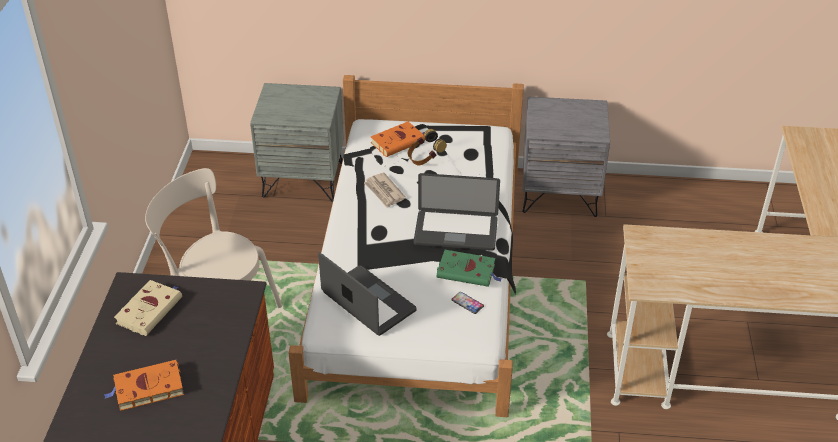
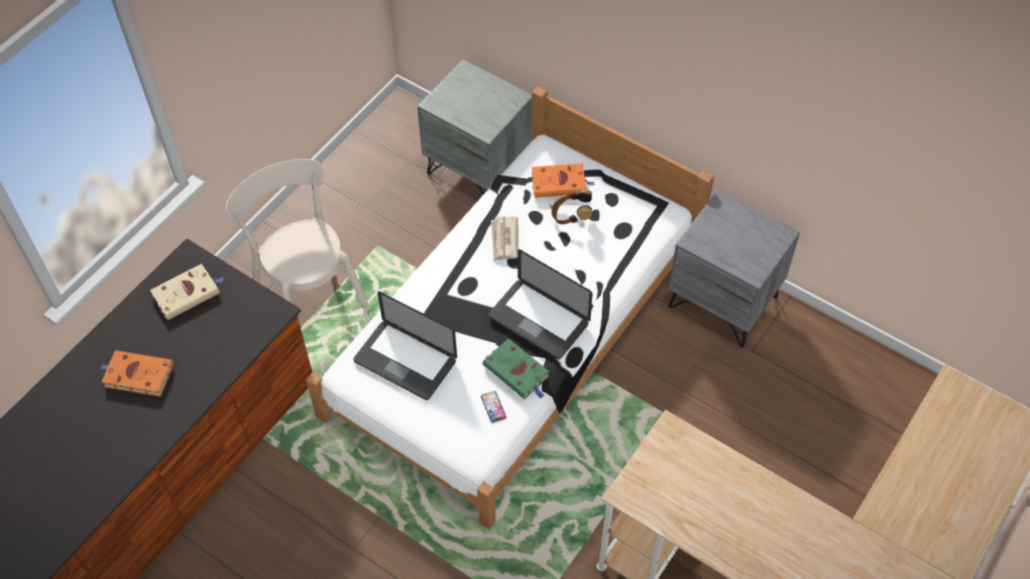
camera: 30 degrees right, 15 degrees up
laptop [318,252,417,336] -> laptop turned 135 degrees clockwise [353,291,457,400]

